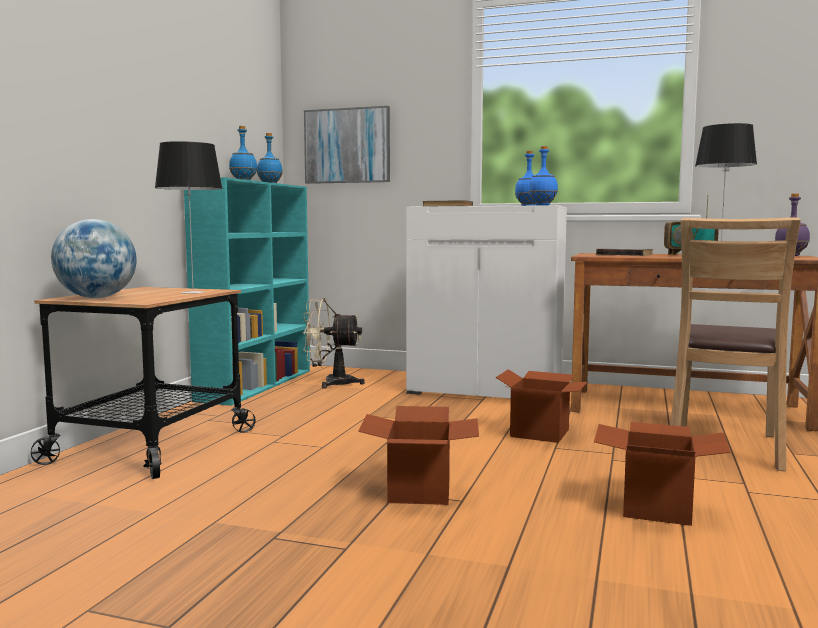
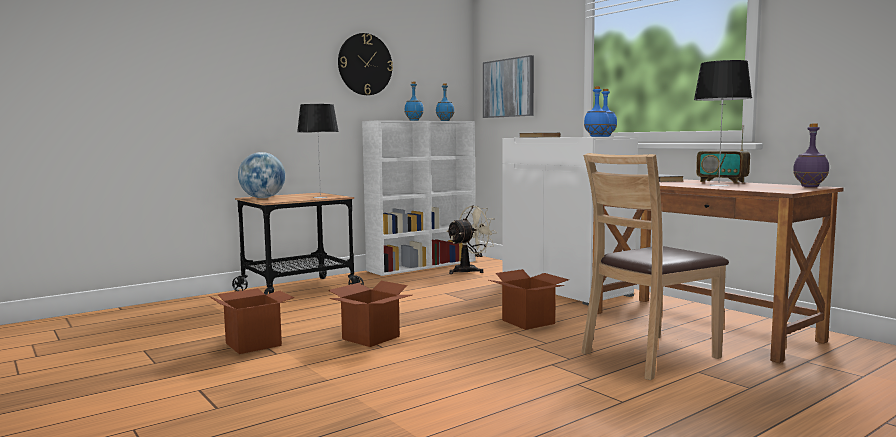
camera: 35 degrees right, 0 degrees up
turquoise bookcase [184,177,310,406] -> white bookcase [362,120,476,276]
beige fan [302,298,365,389] -> beige fan turned 105 degrees clockwise [446,206,497,274]
cardboard box [594,422,731,526] -> cardboard box moved to [209,288,294,354]
none -> wall clock [338,33,393,95]

